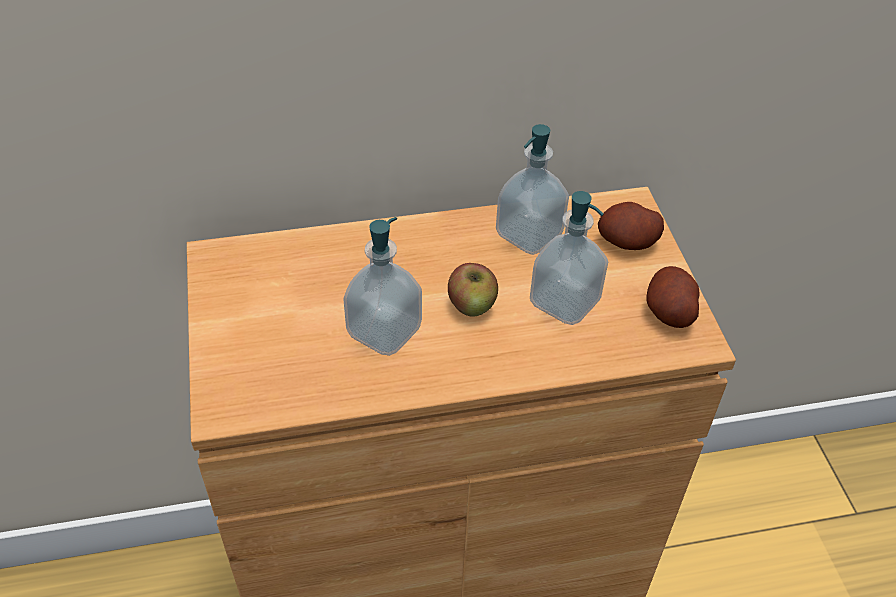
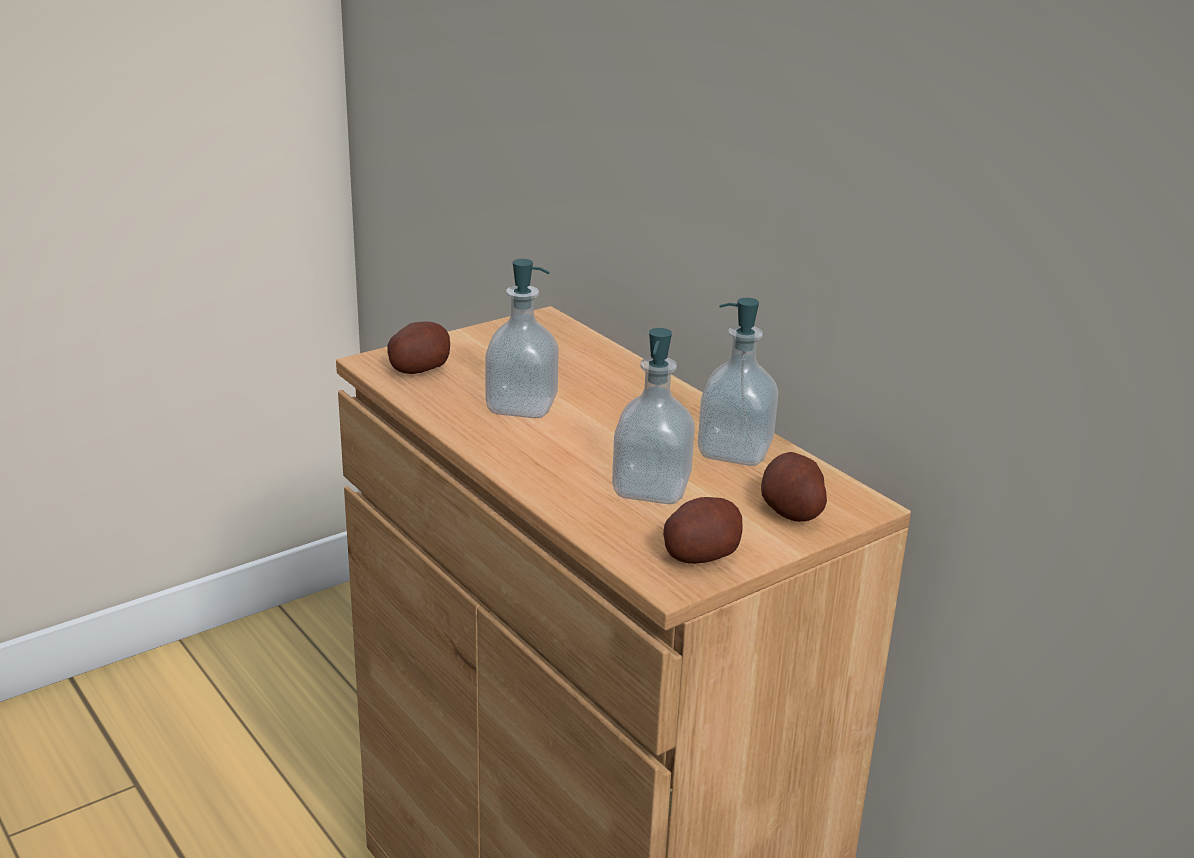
camera: 65 degrees right, 20 degrees down
apple [448,263,498,317] -> none
none -> potato [387,322,450,374]

